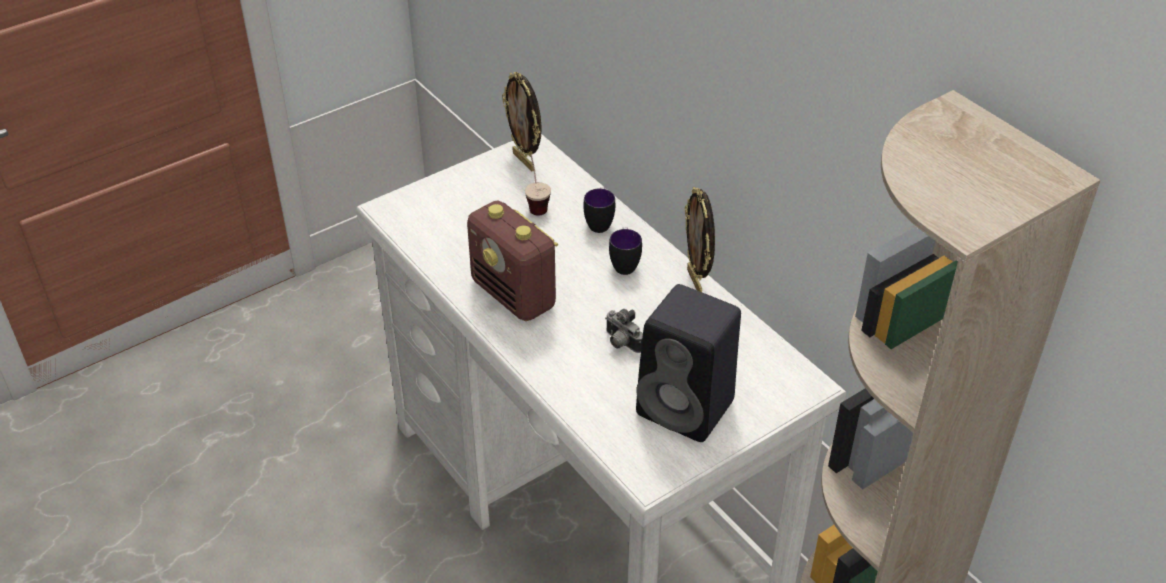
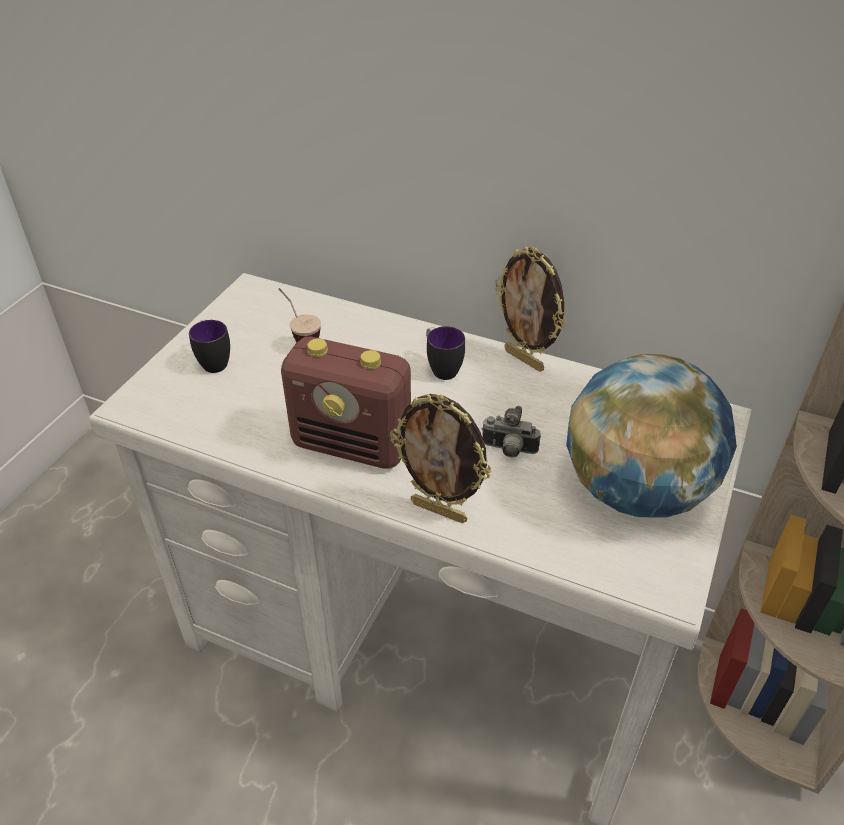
camera: 30 degrees left, 0 degrees up
picture frame [502,72,542,172] -> picture frame moved to [390,394,491,523]
mug [583,187,615,233] -> mug moved to [189,320,230,373]
black speaker [636,284,741,442] -> globe [566,354,737,517]

